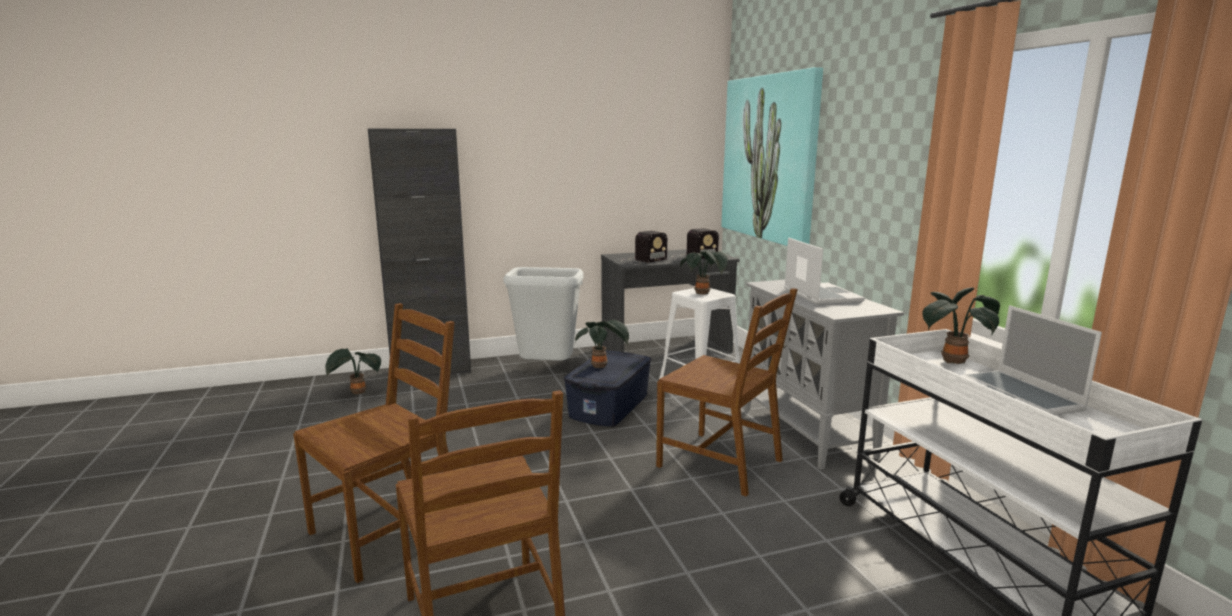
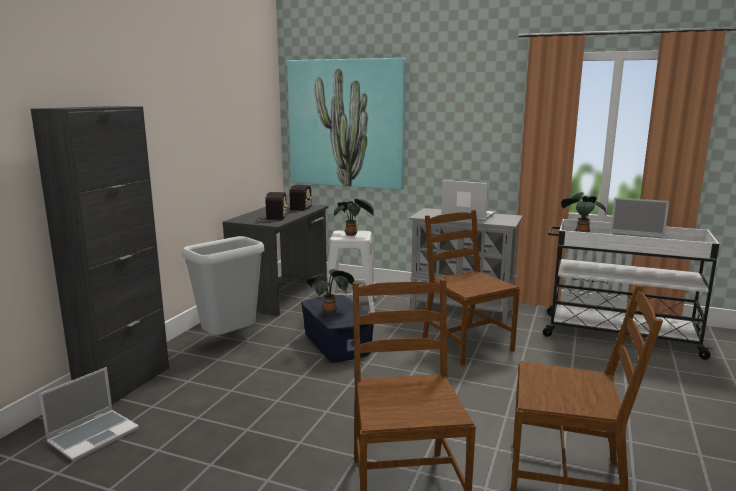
camera: 50 degrees left, 0 degrees up
potted plant [325,349,381,395] -> laptop [39,367,139,462]
brown chair [656,288,798,497] -> brown chair turned 105 degrees counterclockwise [423,210,520,366]

